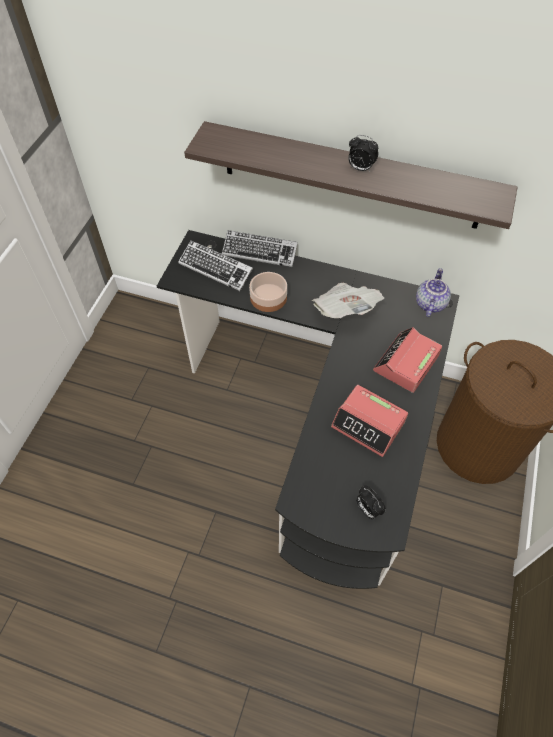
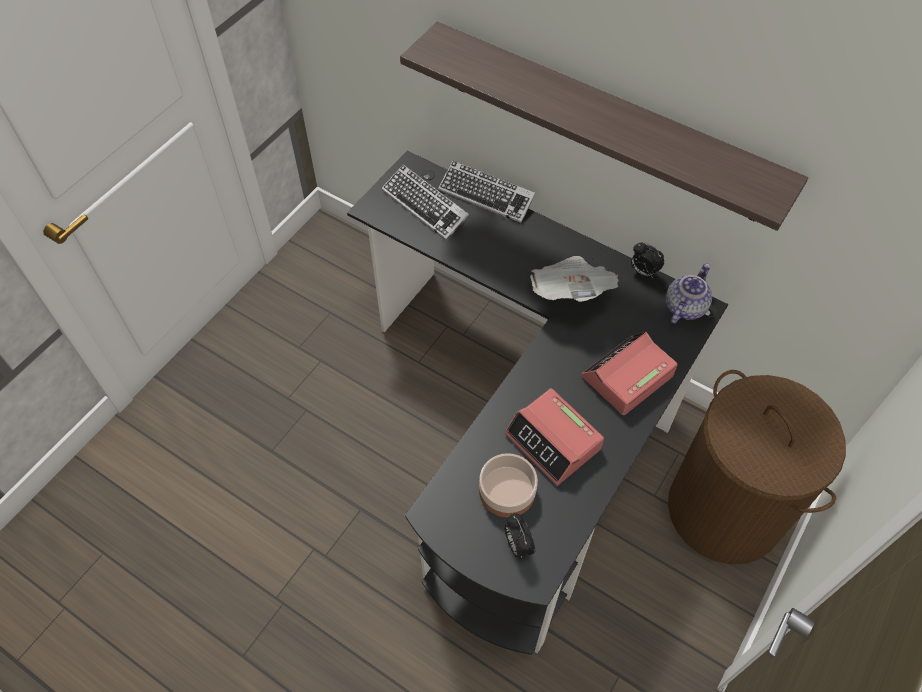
camera: 15 degrees right, 0 degrees up
bowl [249,272,287,312] -> bowl moved to [479,453,538,518]
alarm clock [348,135,378,171] -> alarm clock moved to [631,243,664,278]

